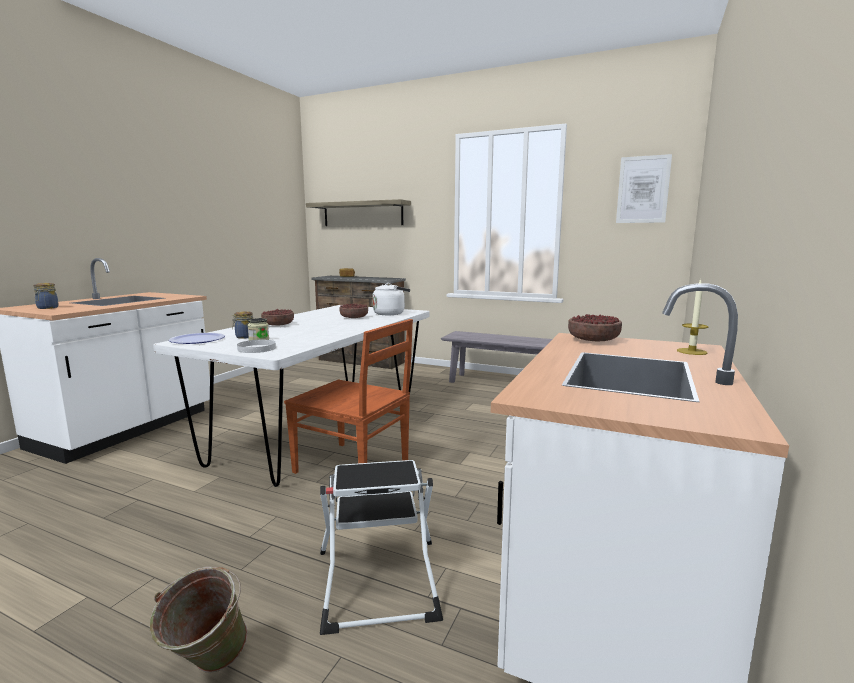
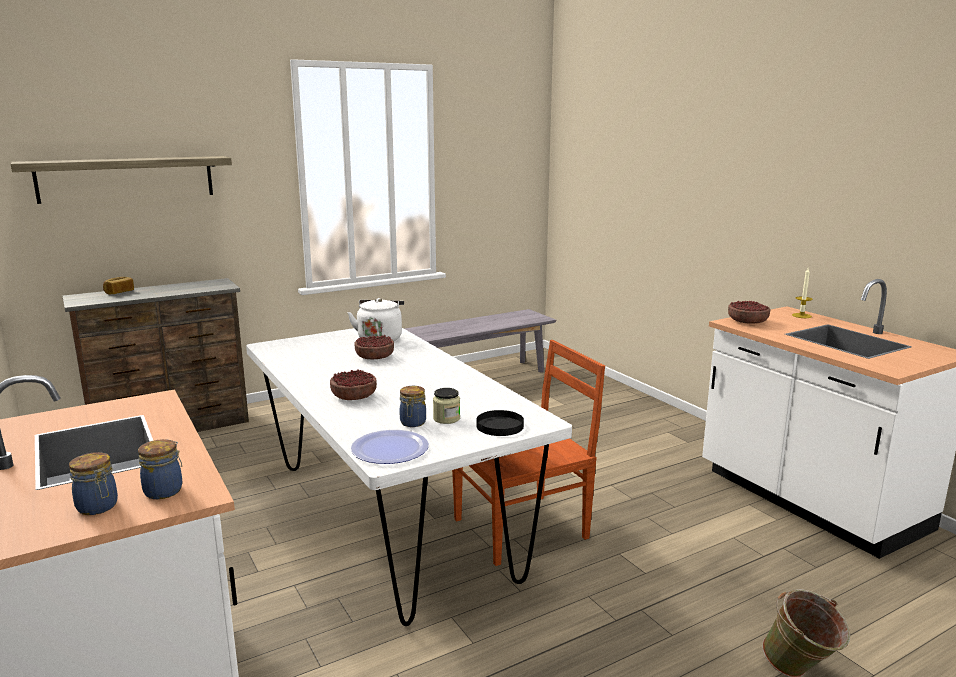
camera: 55 degrees left, 5 degrees up
white plate [237,340,276,353] -> black plate [476,410,524,436]
step ladder [320,460,443,635] -> none
picture [616,154,672,223] -> none
none -> jar [138,439,182,499]

